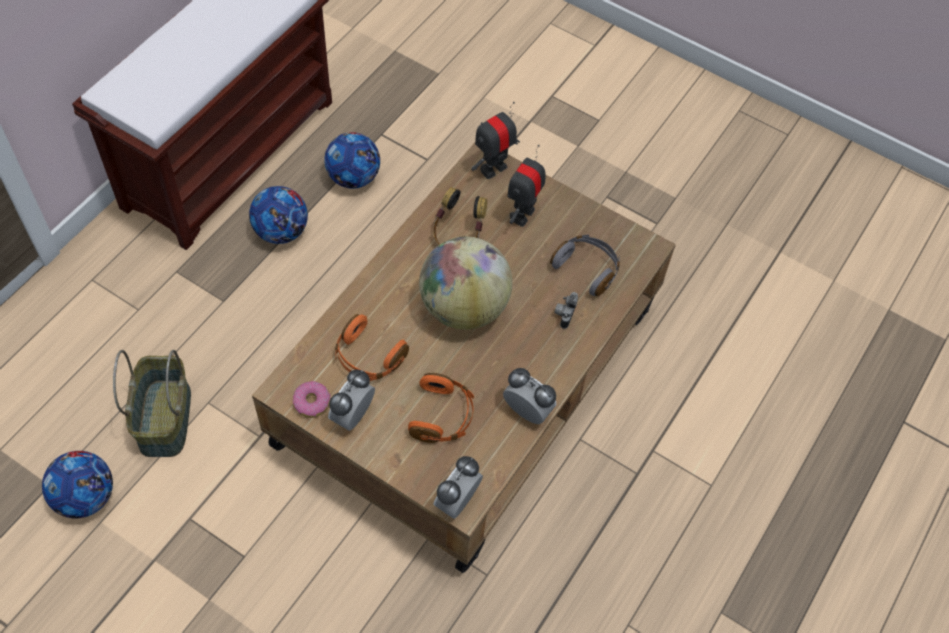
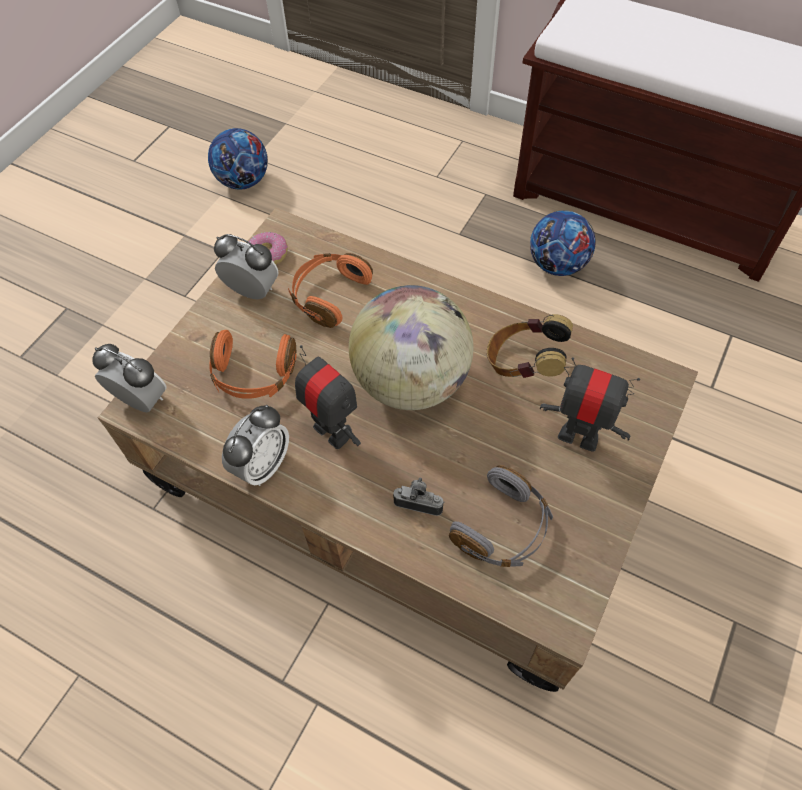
camera: 90 degrees right, 0 degrees up
basket [113,350,191,457] -> none
football [324,132,380,189] -> none
toy robot [471,102,520,179] -> toy robot moved to [295,345,361,449]

